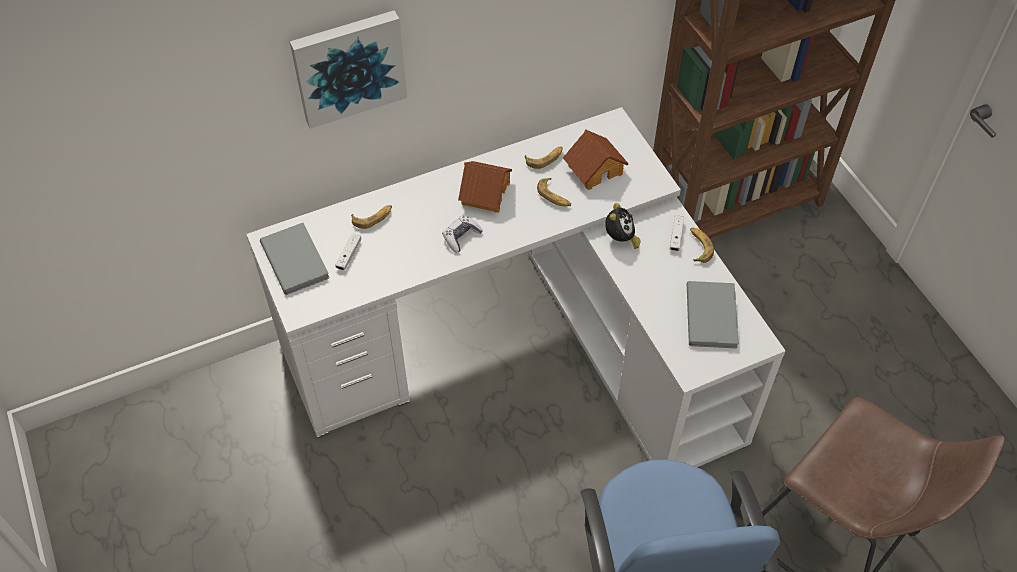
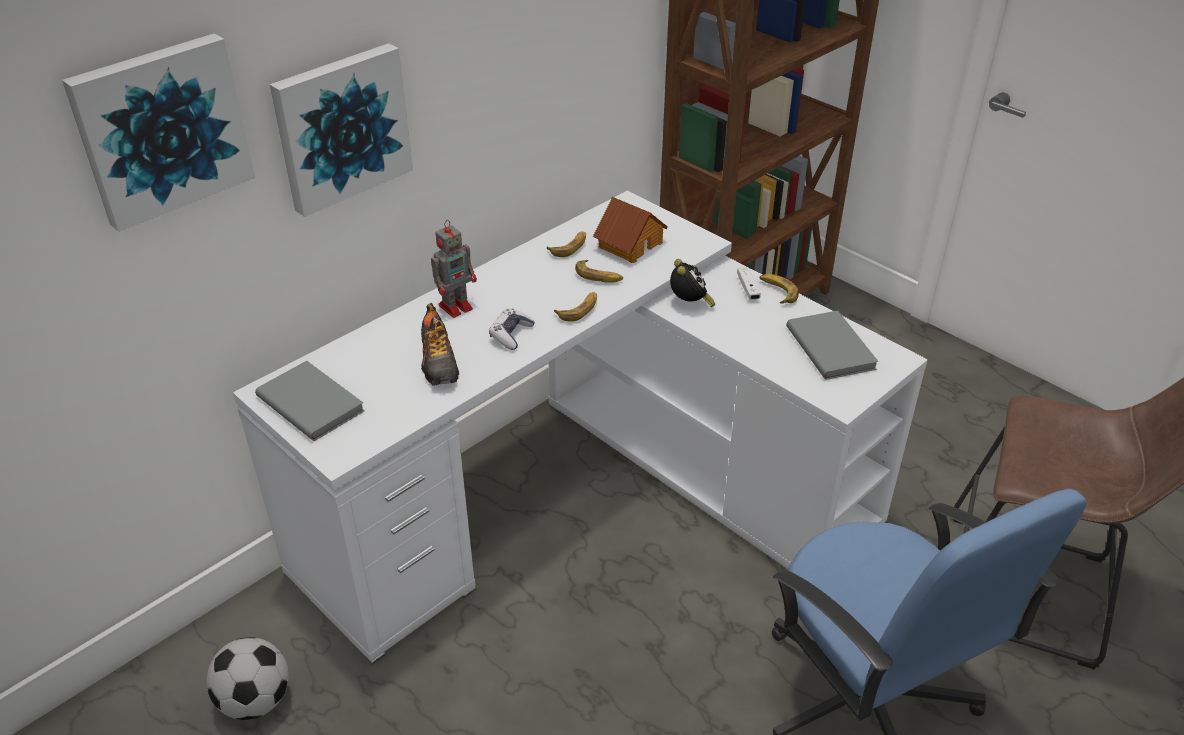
camera: 20 degrees left, 15 degrees down
white game controller [335,233,361,270] -> none
banana [351,205,392,229] -> banana moved to [554,292,597,322]
toy house [458,161,512,213] -> none
none -> picture [62,33,255,232]
none -> football [207,637,289,720]
none -> shoe [421,303,459,386]
none -> toy robot [431,220,477,318]

